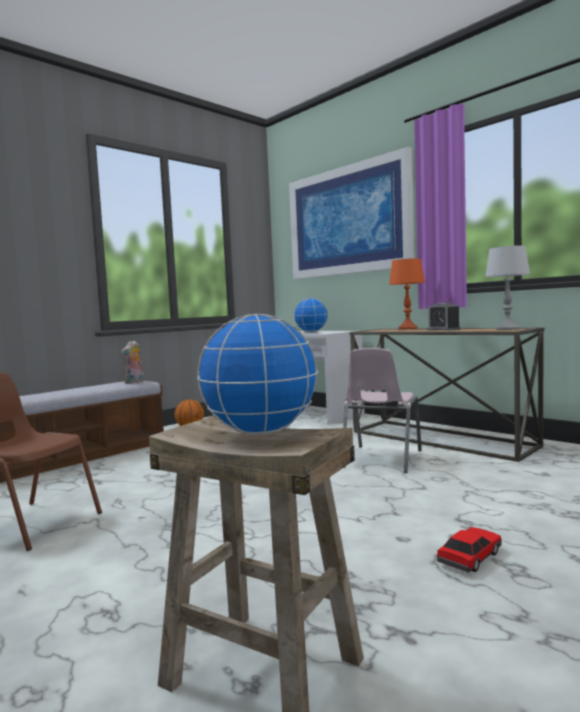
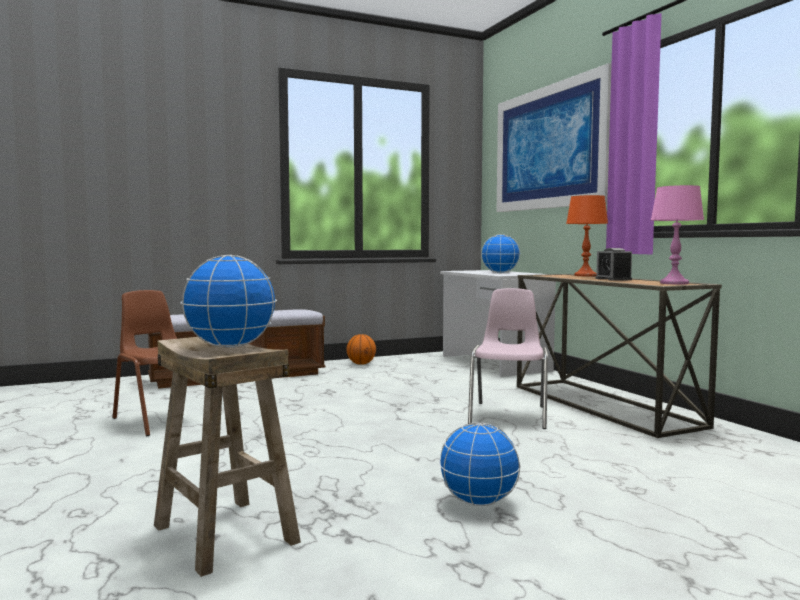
camera: 20 degrees right, 0 degrees up
plush toy [121,340,144,384] -> none
pink chair [343,348,422,473] -> pink chair turned 150 degrees clockwise [468,288,548,429]
toy car [437,527,502,573] -> globe [439,422,521,506]
grey table lamp [485,245,530,330] -> pink table lamp [651,185,704,285]

